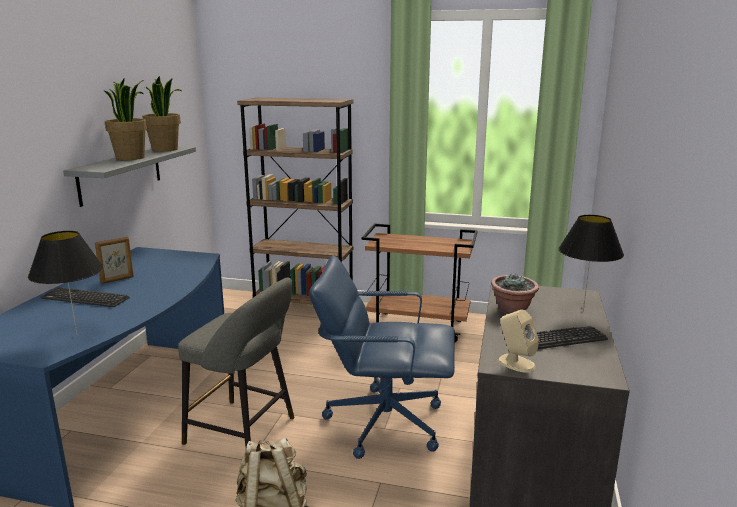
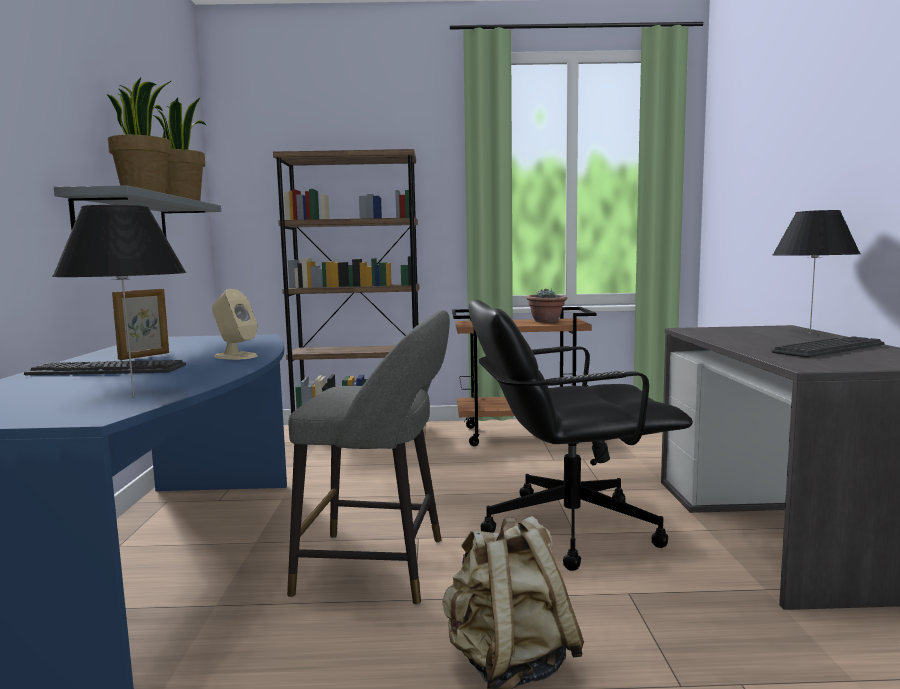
camera: 15 degrees left, 10 degrees down
blue office chair [309,256,455,459] -> black office chair [468,300,693,571]
potted plant [491,273,539,314] -> potted plant moved to [526,289,567,323]
beige speaker [497,310,539,372] -> beige speaker moved to [212,289,258,360]

